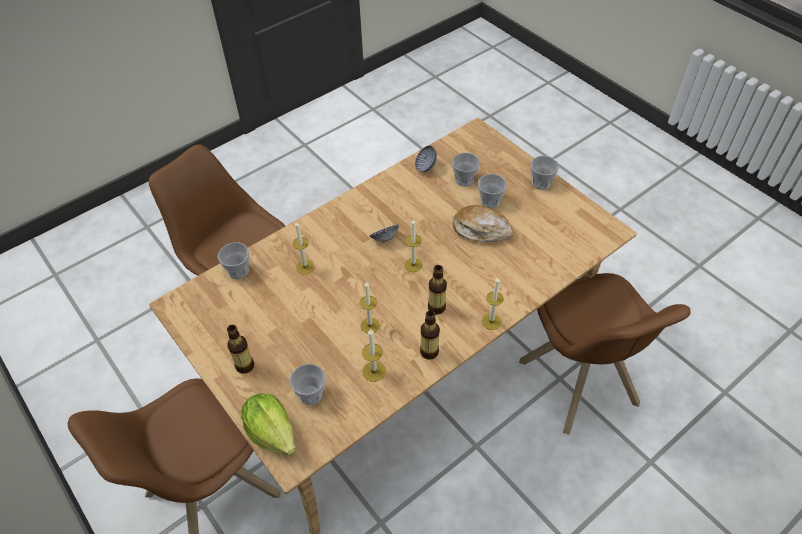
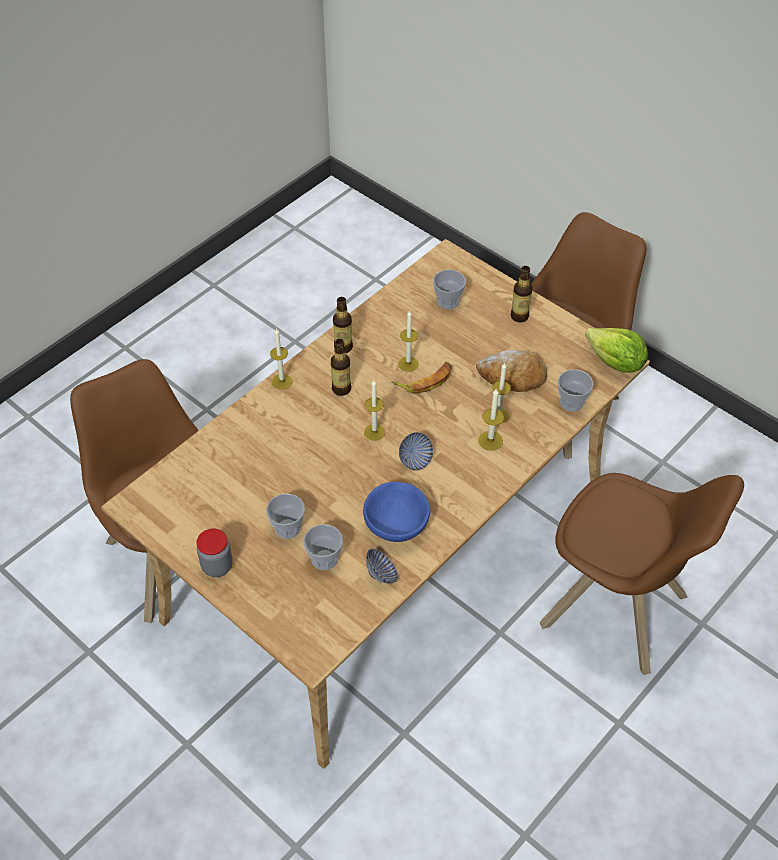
camera: 170 degrees right, 0 degrees up
lettuce [241,393,296,455] -> lettuce moved to [585,328,648,373]
candle [362,329,386,382] -> candle moved to [478,389,504,451]
bread [453,205,513,242] -> bread moved to [476,350,547,392]
cup [530,156,559,190] -> jar [197,529,233,577]
none -> blue bowl [363,482,430,542]
none -> banana [392,362,452,393]

